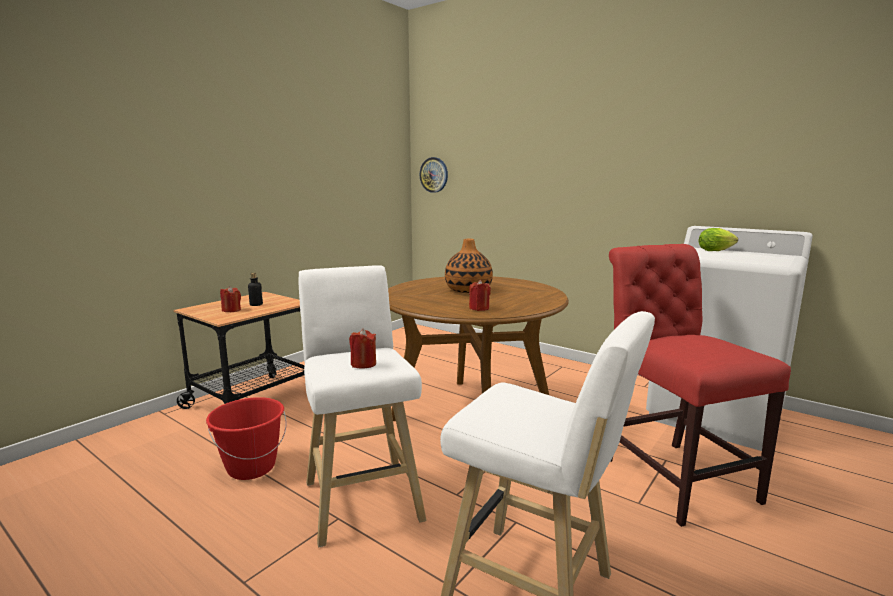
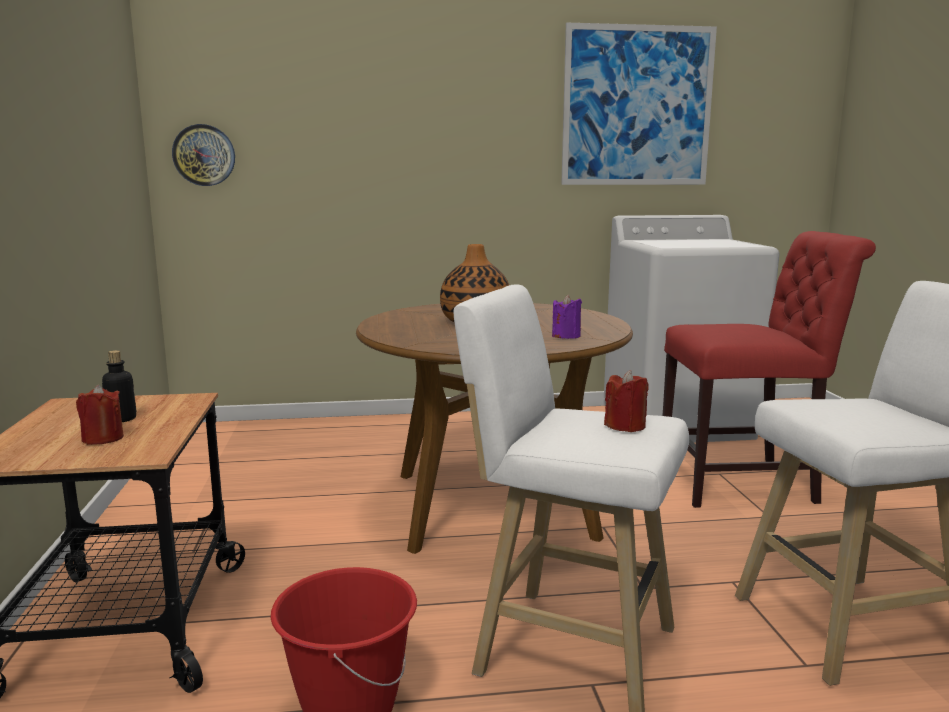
camera: 45 degrees left, 0 degrees up
red candle [469,280,491,311] -> purple candle [552,295,582,339]
red chair [609,244,791,527] -> red chair turned 150 degrees clockwise [663,231,876,508]
lettuce [699,228,738,251] -> none
none -> picture [561,23,717,185]

